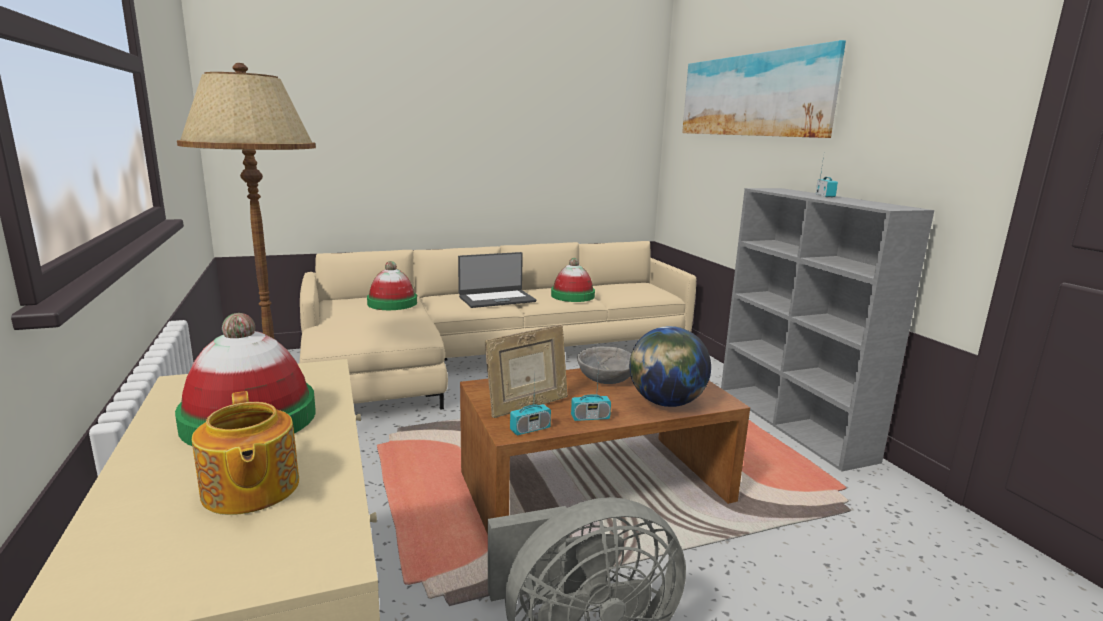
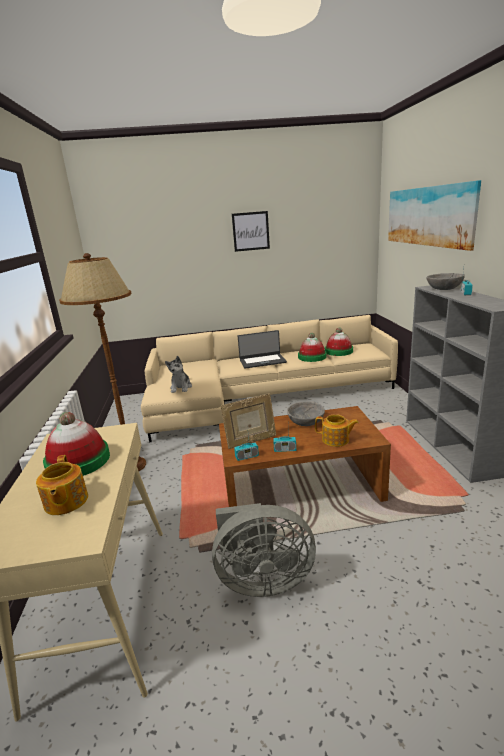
camera: 15 degrees right, 5 degrees up
hat [367,261,417,310] -> hat moved to [325,328,353,356]
globe [629,326,711,407] -> teapot [315,414,359,447]
none -> plush toy [165,356,192,393]
none -> picture [232,211,270,252]
none -> grey bowl [426,273,465,290]

